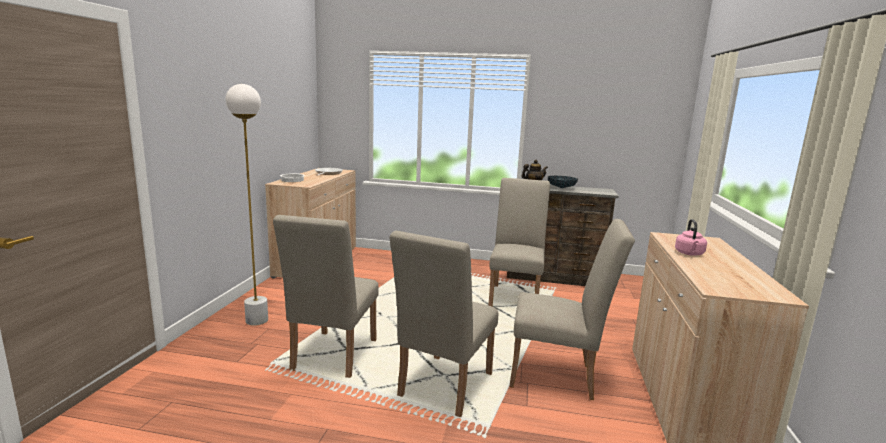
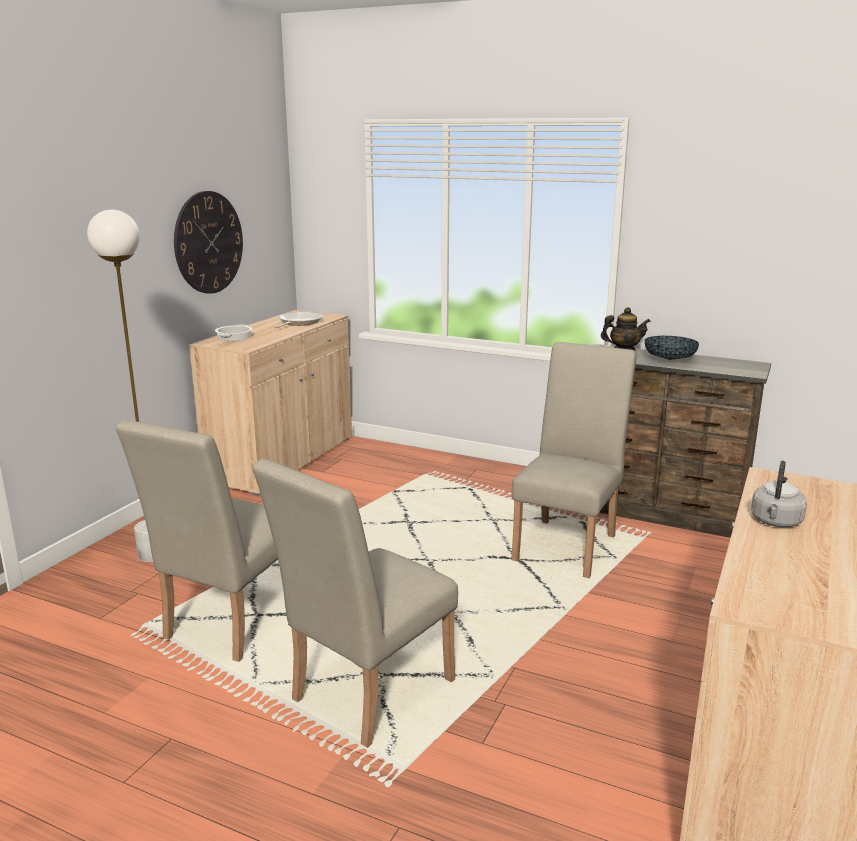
camera: 15 degrees right, 5 degrees up
beige chair [509,219,635,400] -> none
pink kettle [675,219,707,256] -> grey kettle [751,461,807,527]
none -> wall clock [174,191,243,294]

